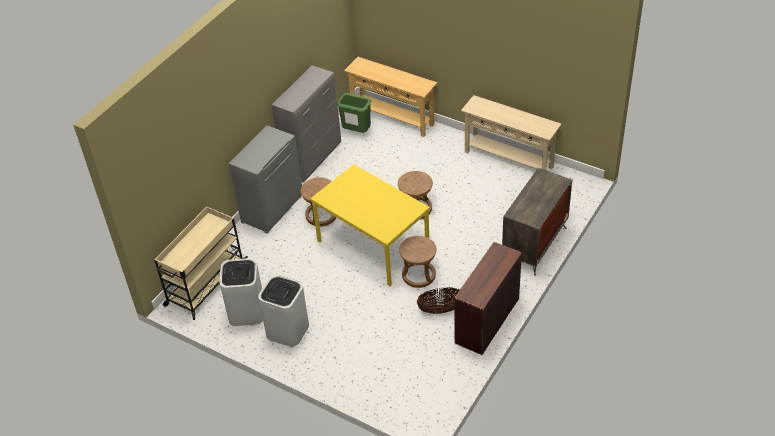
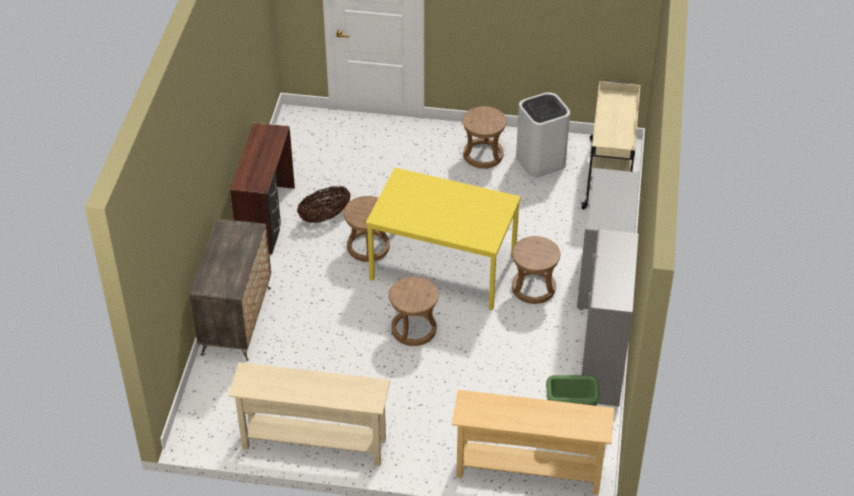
camera: 155 degrees right, 0 degrees up
white trash can [258,275,309,347] -> brown stool [462,106,507,169]

